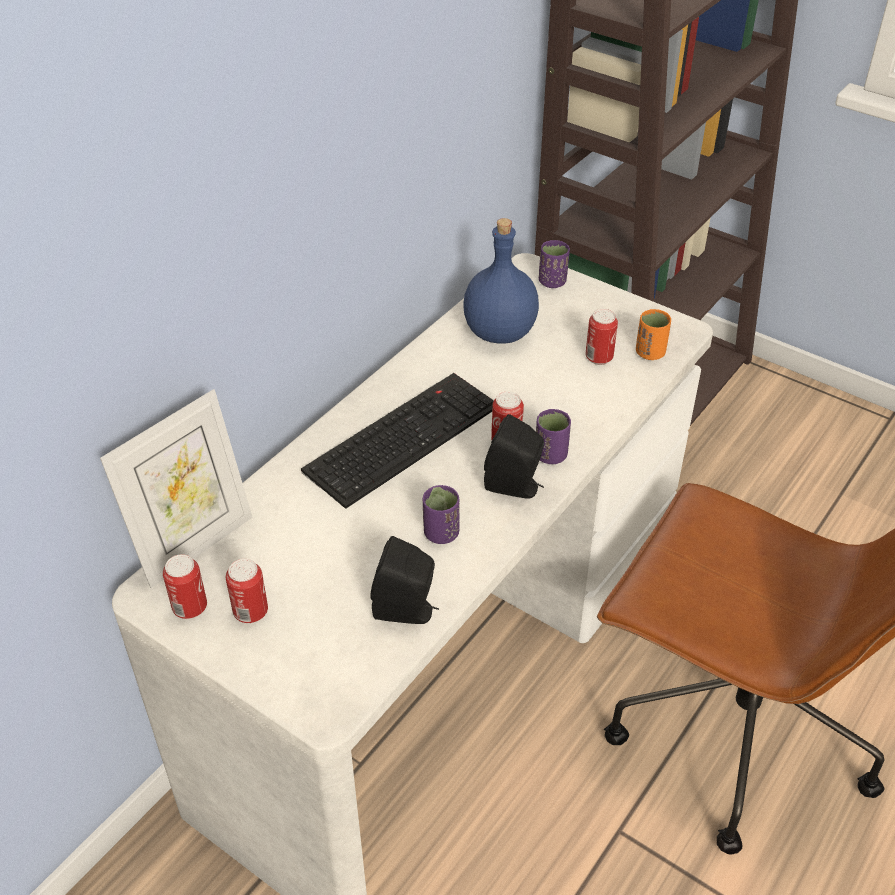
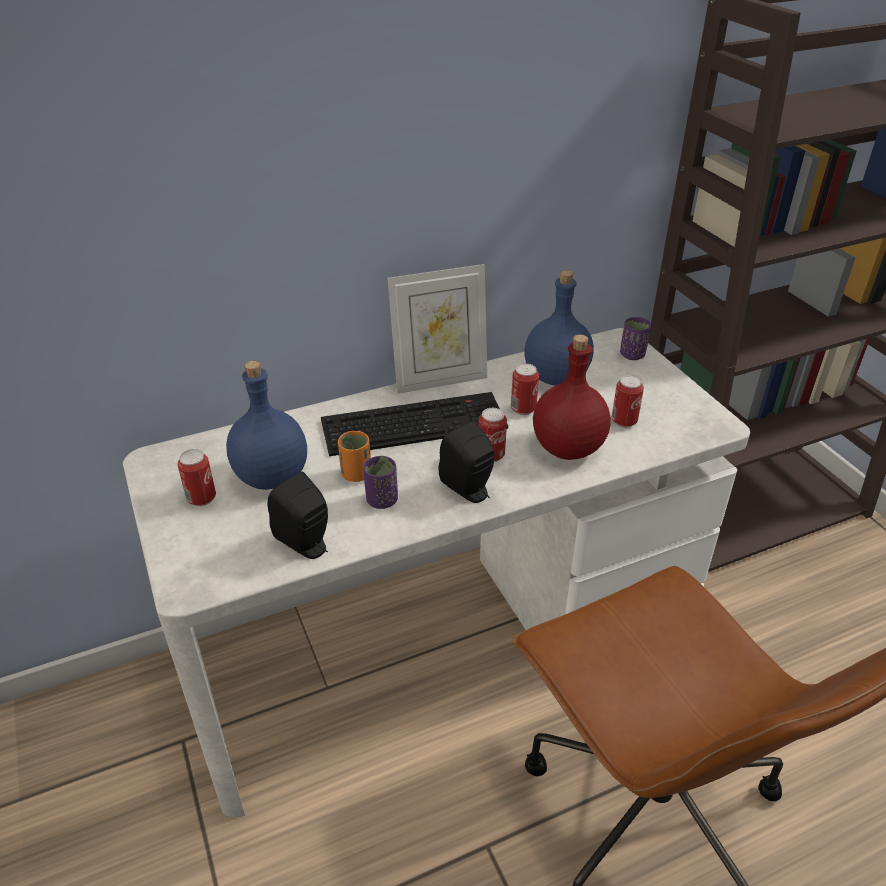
camera: 30 degrees right, 5 degrees down
picture frame [100,389,253,588] -> picture frame moved to [388,264,487,394]
can [163,554,207,619] -> can moved to [511,363,539,415]
purple cup [536,409,571,464] -> none
orange cup [636,309,671,360] -> orange cup moved to [338,431,371,482]
none -> blue bottle [226,361,307,490]
none -> red bottle [533,335,611,460]

